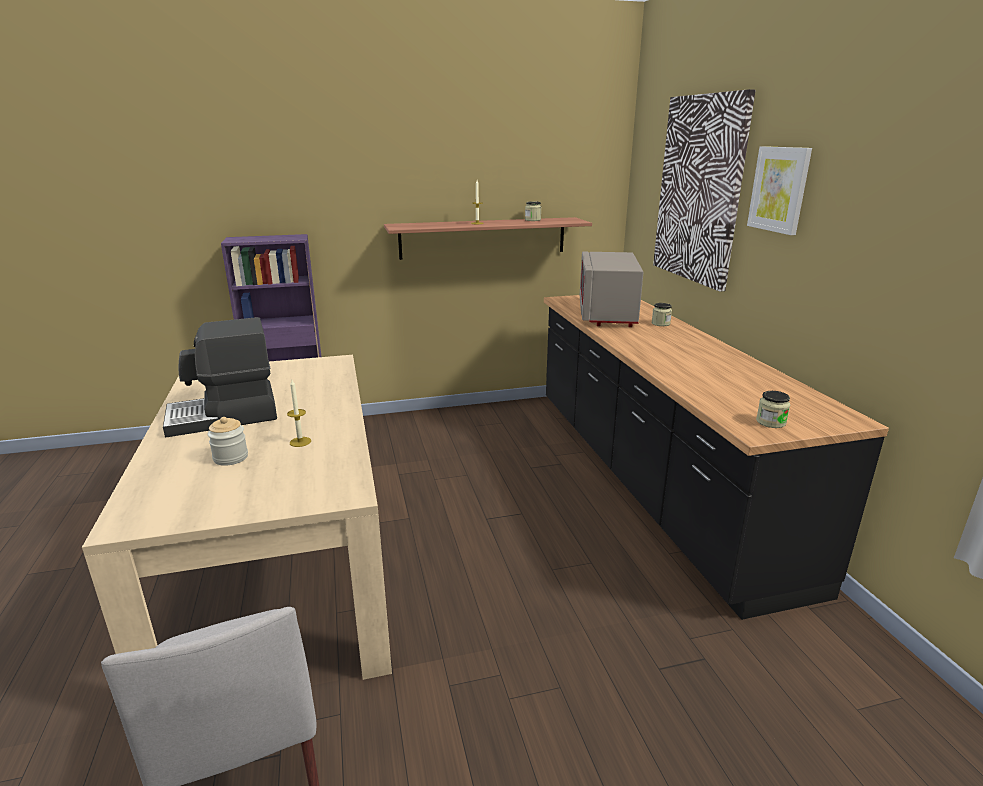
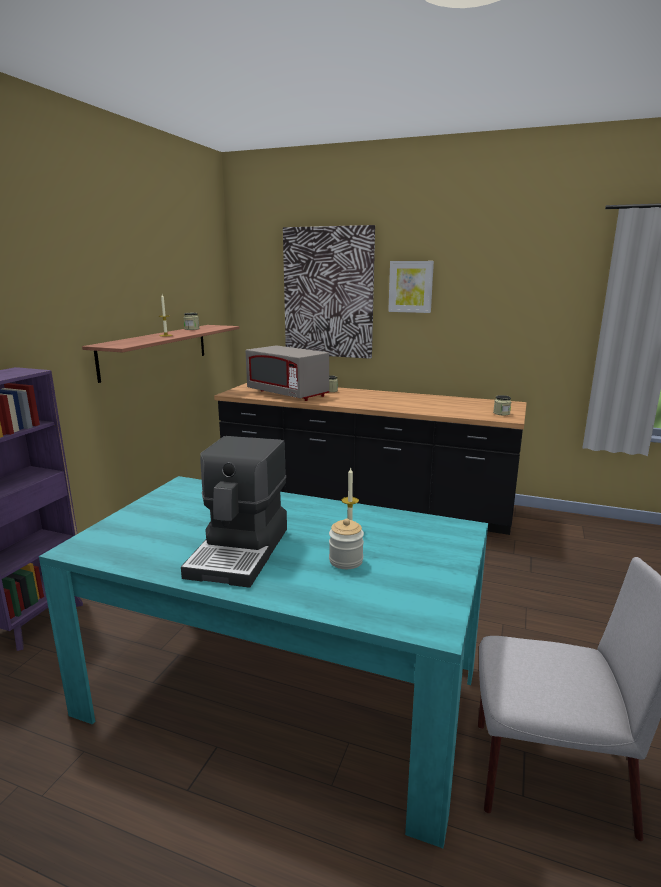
camera: 55 degrees left, 5 degrees down
beige dining table [82,355,392,680] -> turquoise dining table [39,476,488,848]

